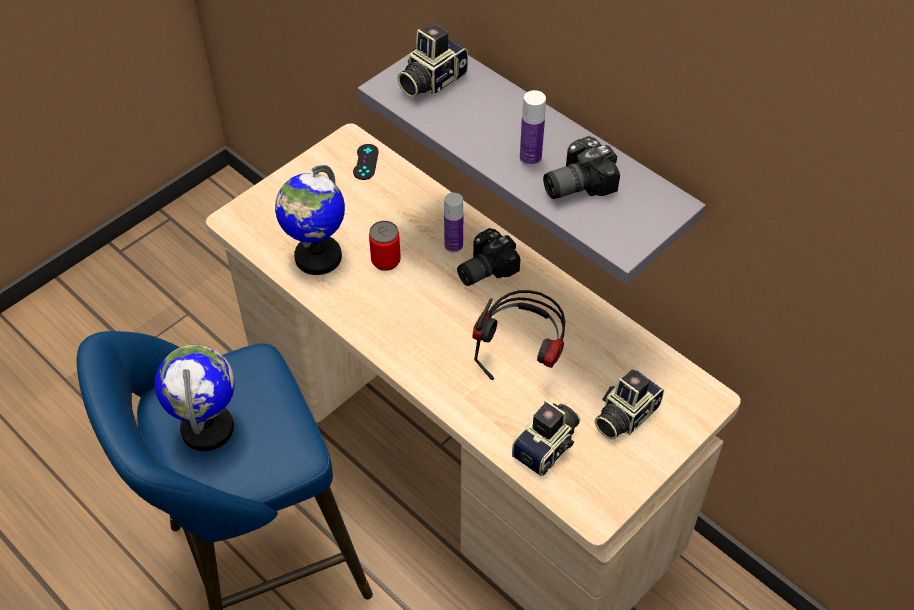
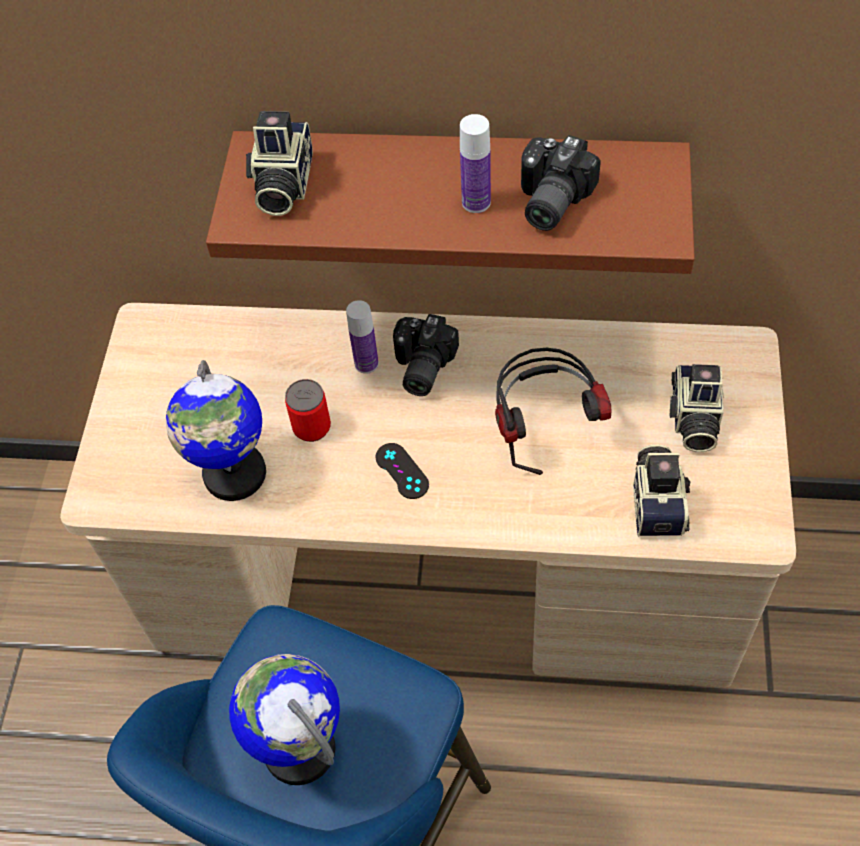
camera: 35 degrees left, 5 degrees up
black game controller [353,144,379,180] -> black game controller moved to [375,443,429,499]
grey shelf [358,54,706,284] -> brown shelf [206,131,695,274]

